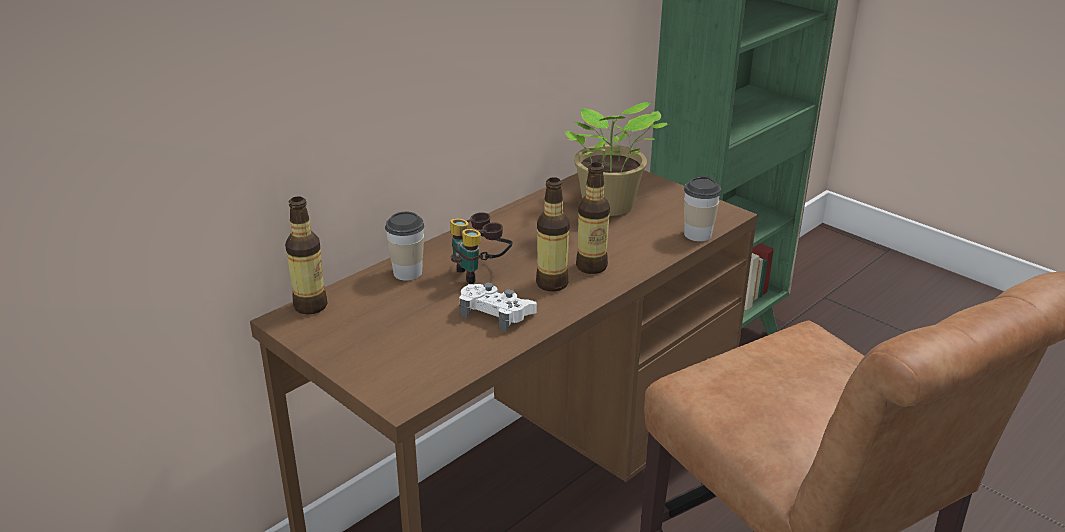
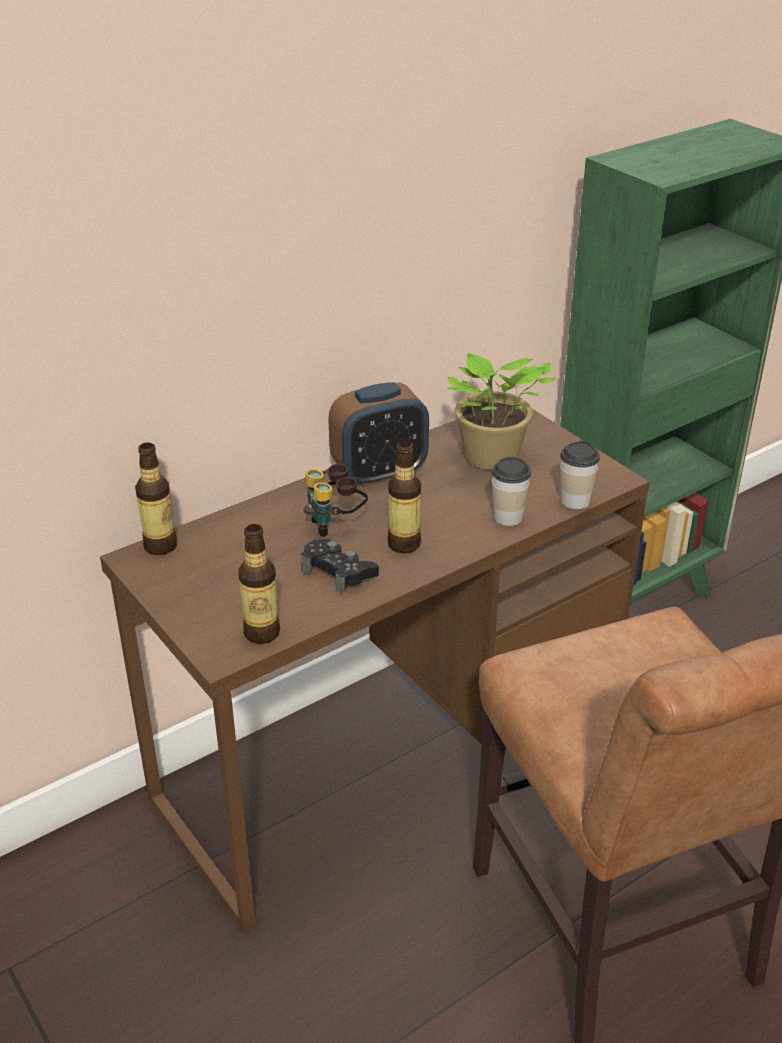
camera: 10 degrees right, 5 degrees up
cup [385,212,425,281] -> cup moved to [491,457,531,526]
white game controller [459,282,537,332] -> black game controller [301,539,379,594]
bottle [576,162,610,274] -> bottle moved to [239,524,280,644]
none -> alarm clock [328,382,429,487]

